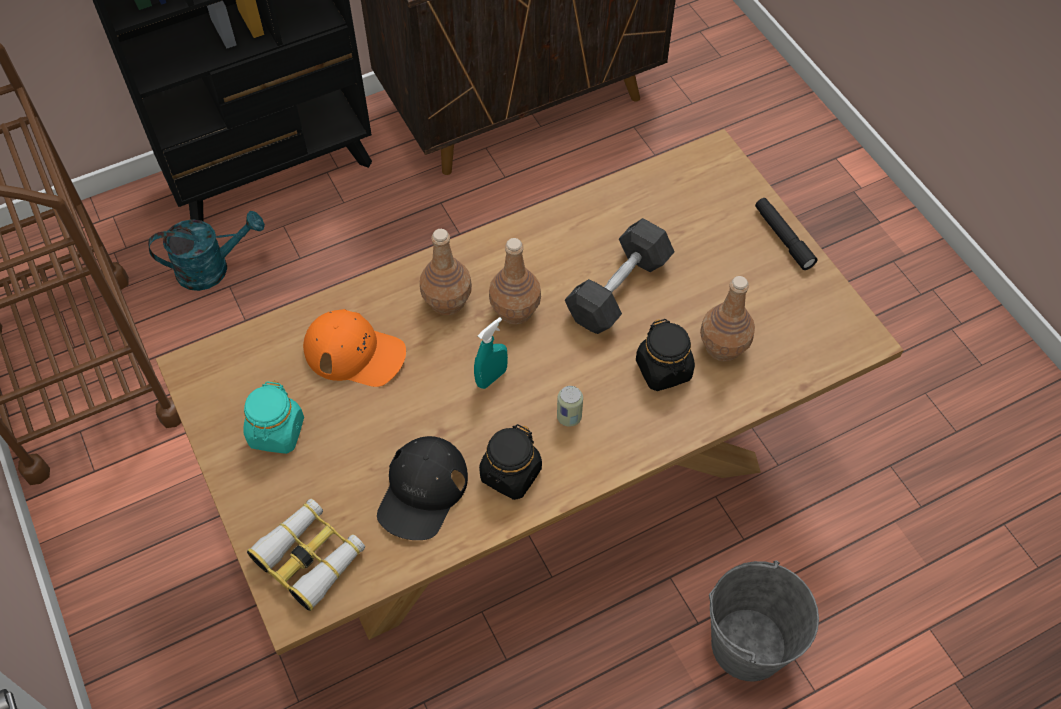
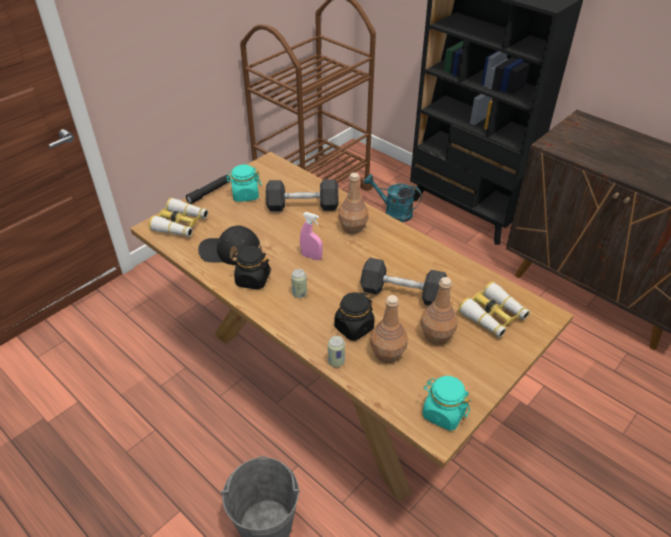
camera: 70 degrees right, 15 degrees down
turquoise watering can [148,211,265,291] -> turquoise watering can turned 150 degrees clockwise [364,174,422,222]
orange cap [303,309,406,387] -> grey dumbbell [266,179,338,212]
turquoise spray bottle [474,317,508,389] -> pink spray bottle [300,212,323,260]
brown bottle [489,238,541,325] -> brown bottle moved to [421,277,458,345]
black flashlight [755,198,818,270] -> black flashlight moved to [186,175,230,204]
none -> can [328,336,345,367]
none -> turquoise jar [422,376,471,431]
none -> binoculars [458,281,530,338]

